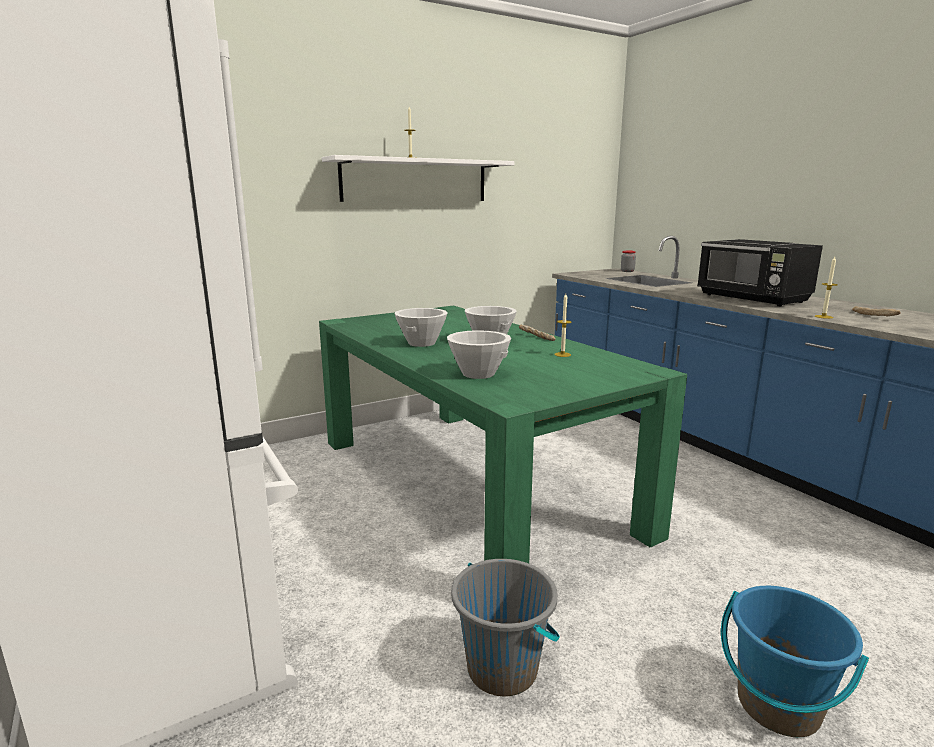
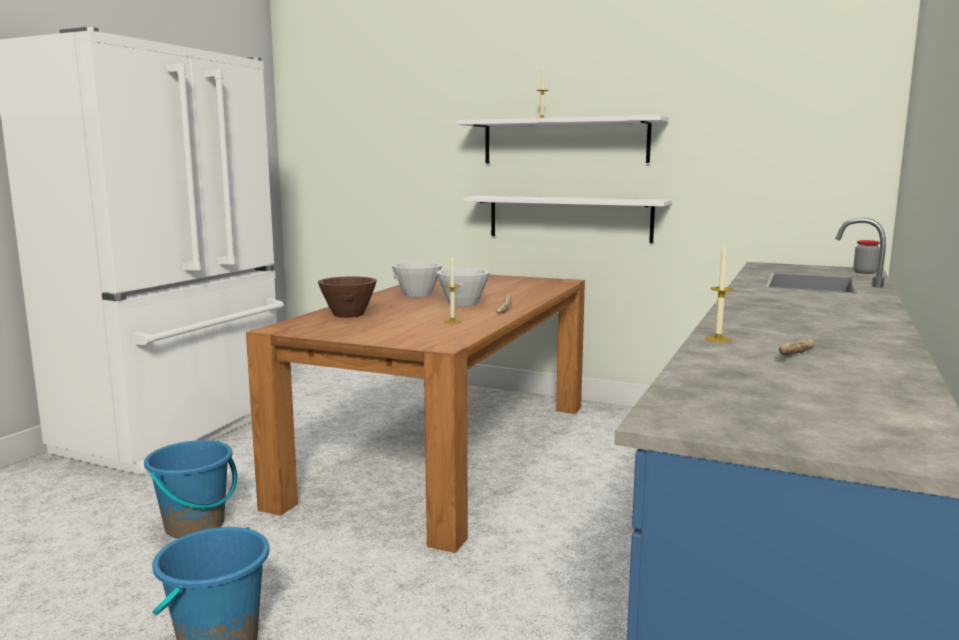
camera: 55 degrees right, 5 degrees down
green dining table [319,306,687,563] -> brown dining table [246,275,585,553]
white bowl [447,330,511,379] -> brown bowl [318,277,377,318]
grey bucket [451,559,560,697] -> blue bucket [144,440,237,538]
black microwave [697,239,823,307] -> none
none -> white shelf [463,196,672,243]

